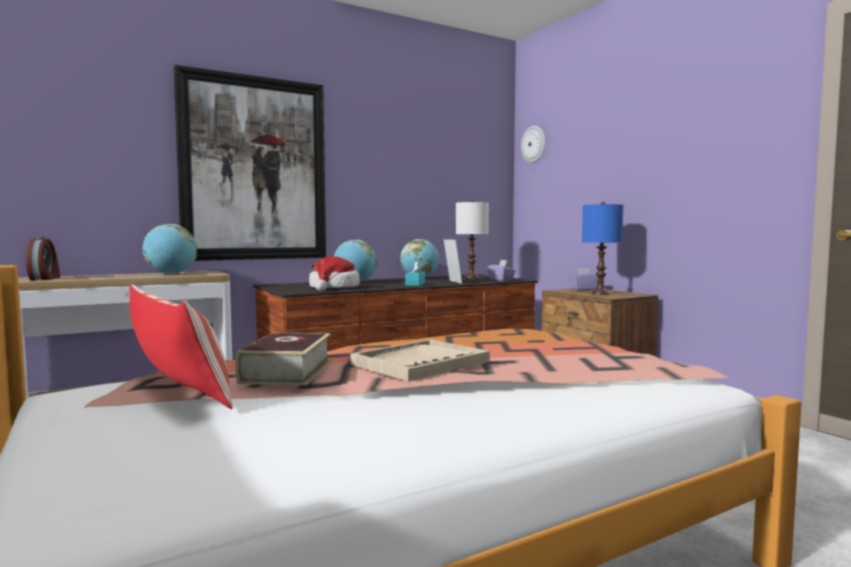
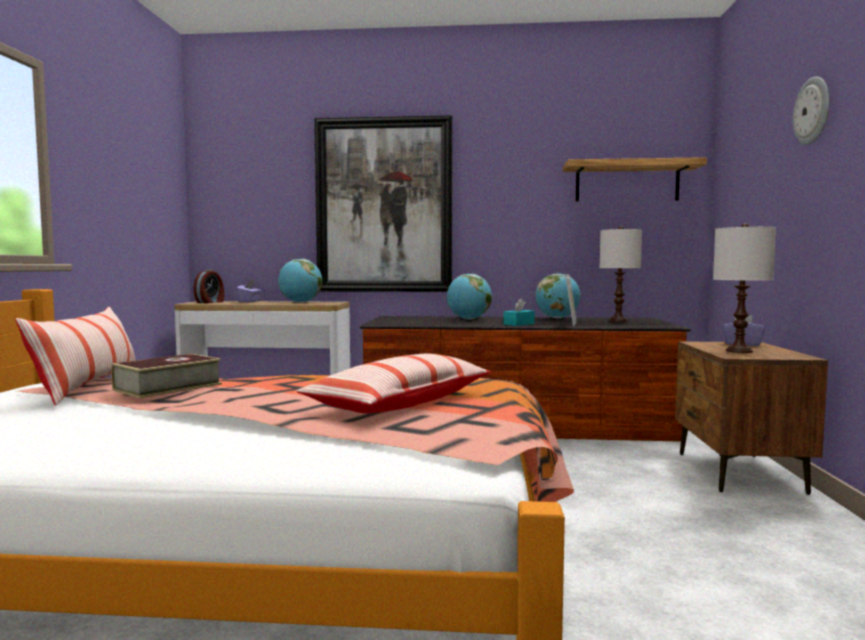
camera: 35 degrees right, 0 degrees up
hat [309,256,359,291] -> none
beige tray [350,339,490,381] -> none
purple tissue box [487,260,516,281] -> purple tissue box moved to [236,280,262,302]
wall clock [521,126,545,163] -> wall clock moved to [793,76,830,145]
blue table lamp [582,202,624,295] -> white table lamp [713,223,776,353]
none -> pillow [297,354,491,413]
none -> shelf [563,157,707,201]

